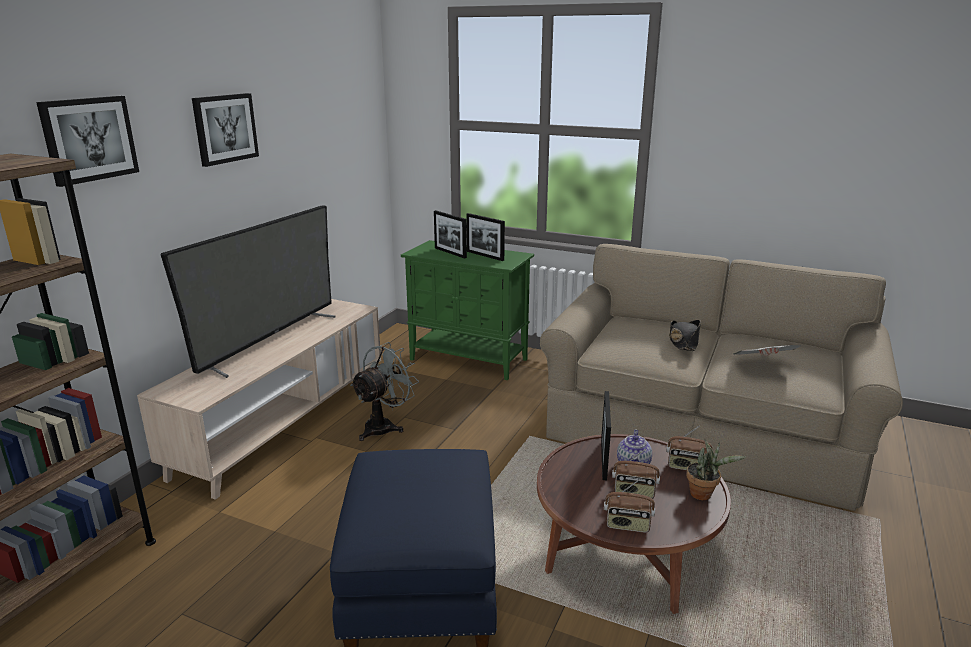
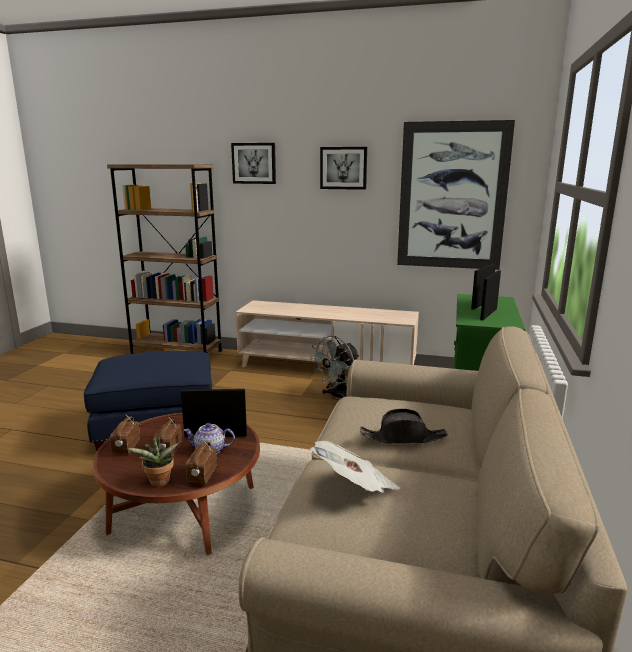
camera: 80 degrees right, 5 degrees down
television [161,205,336,378] -> none
grey fan [350,342,419,441] -> grey fan turned 105 degrees clockwise [309,336,360,398]
none -> picture [397,120,515,270]

